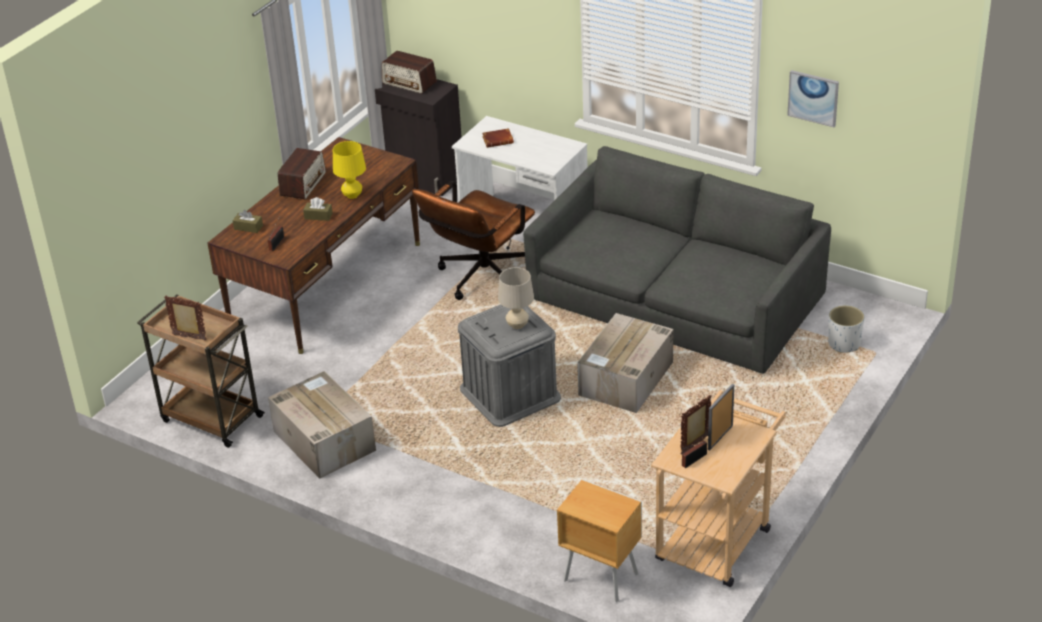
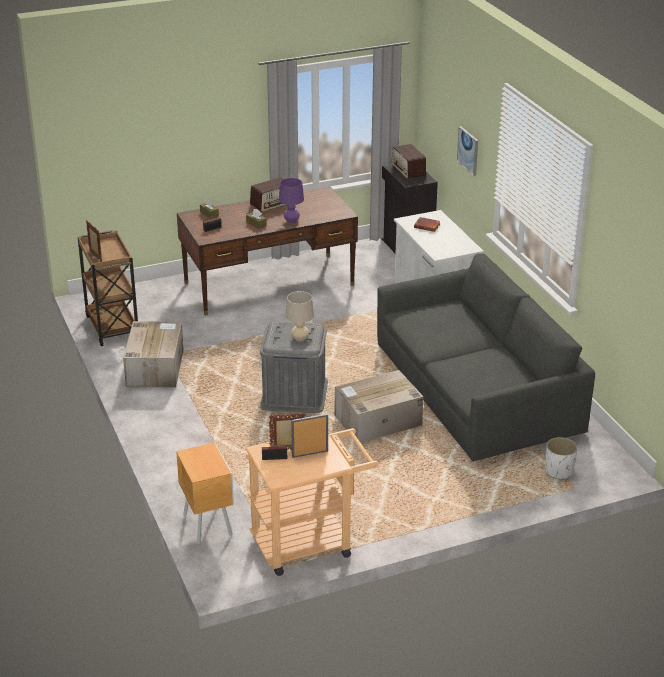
camera: 35 degrees right, 5 degrees down
yellow table lamp [333,141,366,199] -> purple table lamp [279,178,304,223]
brown office chair [412,181,535,300] -> none
picture [787,70,839,127] -> picture moved to [457,126,478,176]

